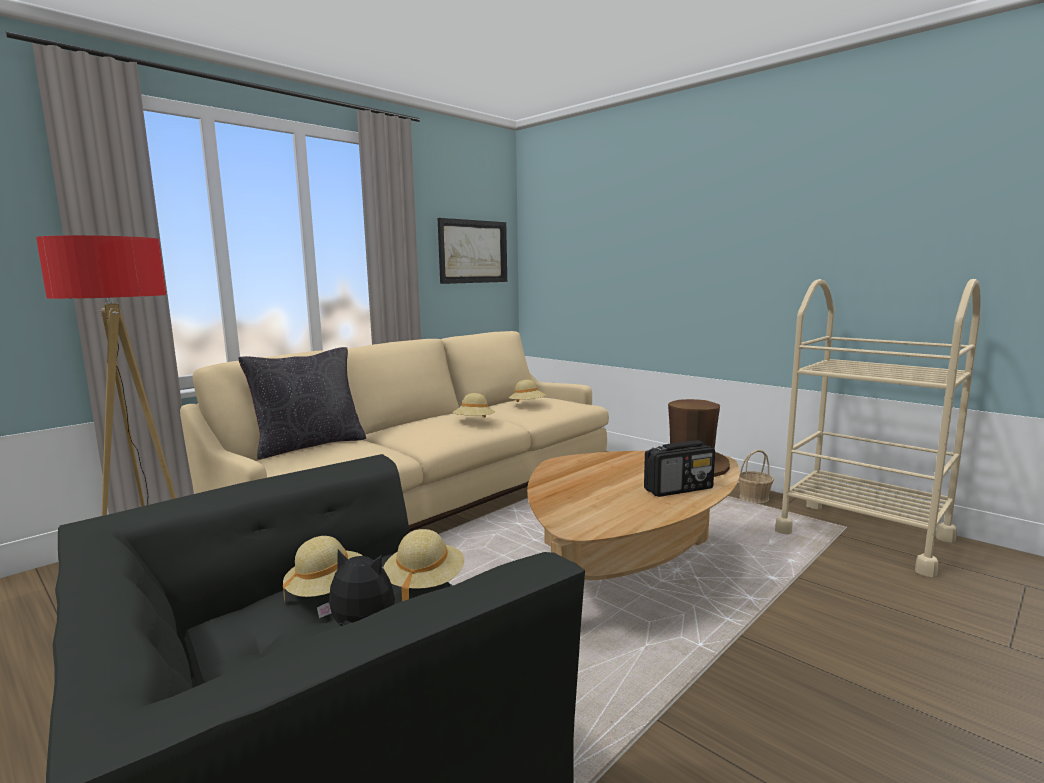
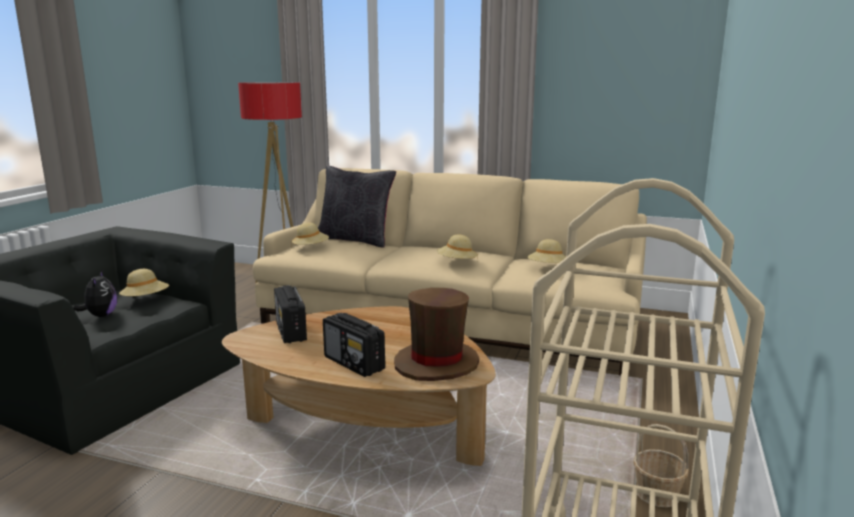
camera: 65 degrees right, 5 degrees up
beige hat [383,529,465,601] -> beige hat moved to [291,223,329,245]
picture [438,218,507,284] -> none
none -> radio [274,285,307,343]

